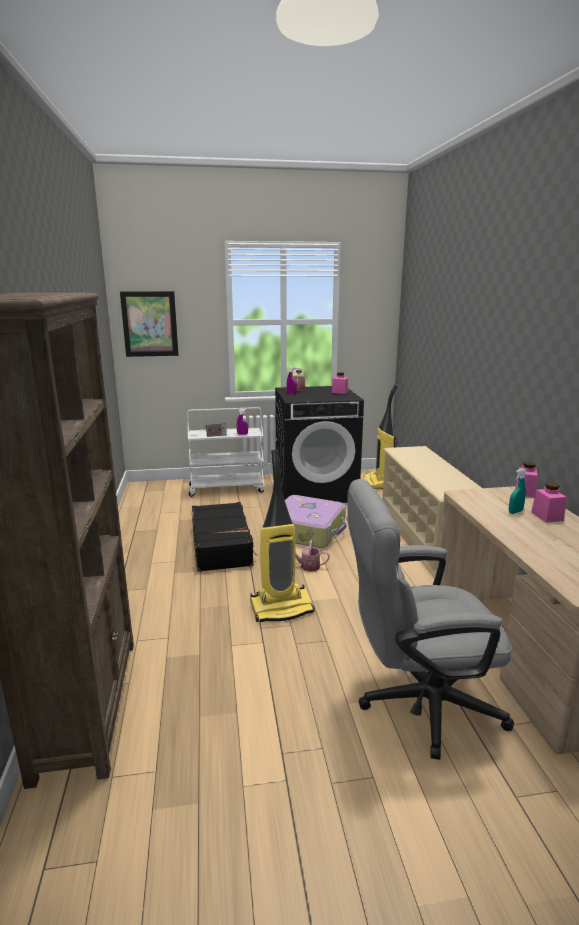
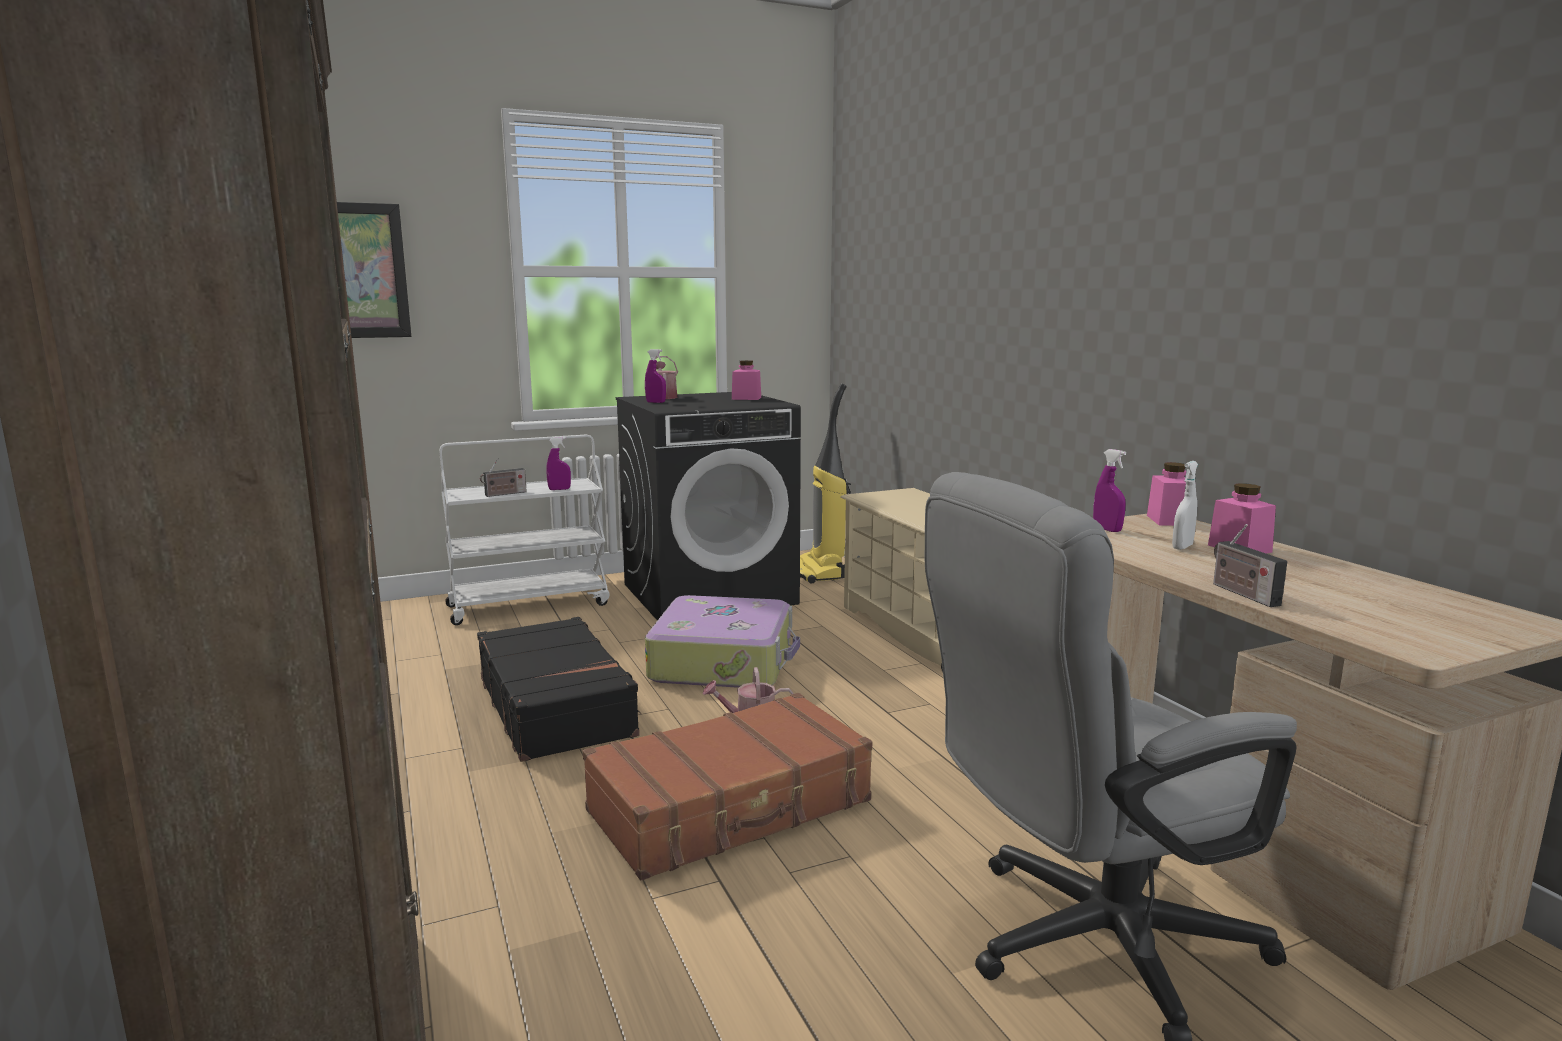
camera: 15 degrees left, 5 degrees down
vacuum cleaner [250,449,315,622] -> brown suitcase [583,693,872,880]
turquoise spray bottle [509,468,527,514] -> white spray bottle [1172,461,1198,550]
none -> purple spray bottle [1093,449,1126,532]
none -> radio [1213,524,1287,607]

